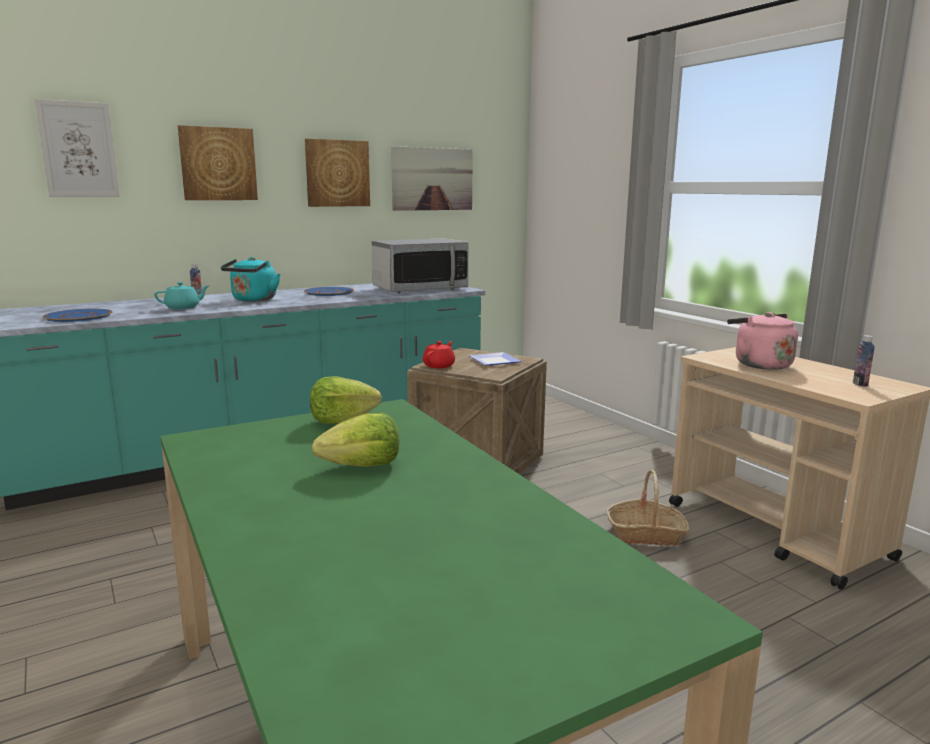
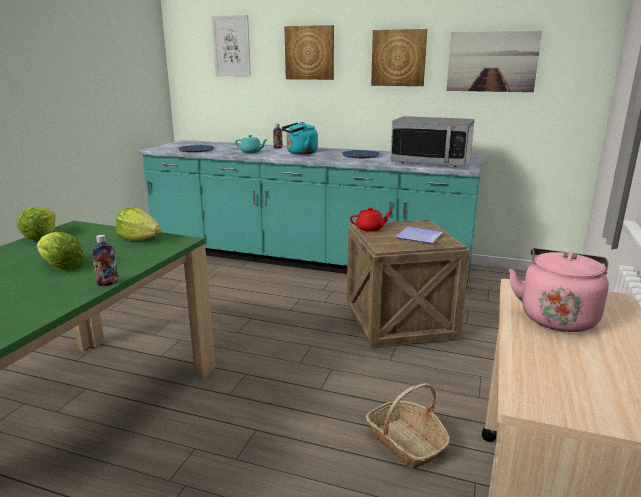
camera: 50 degrees right, 5 degrees up
bottle [853,335,875,387] -> bottle moved to [92,235,118,286]
none -> lettuce [17,207,55,240]

